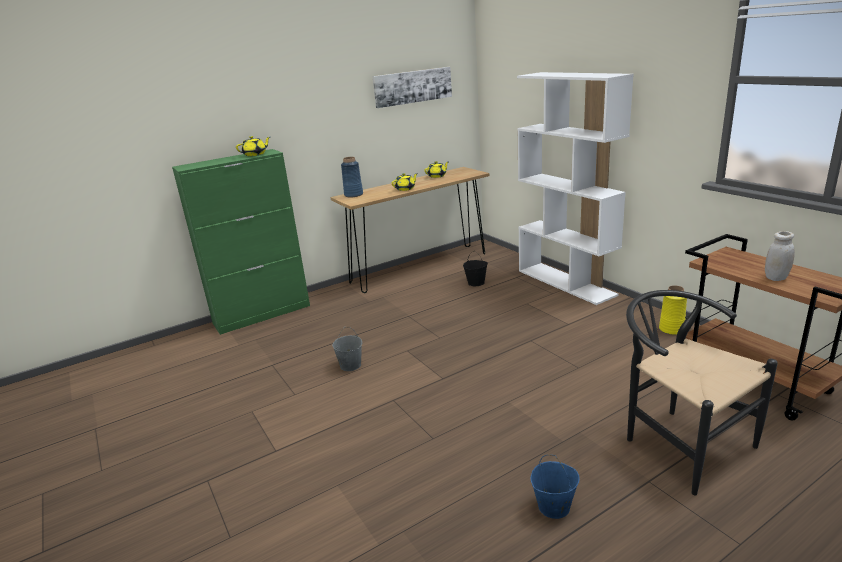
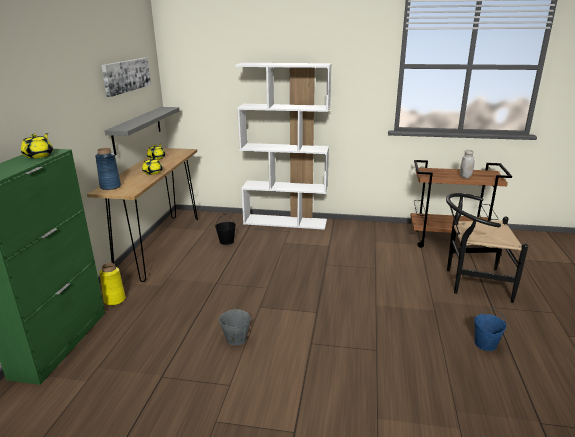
camera: 50 degrees left, 0 degrees up
yellow vase [659,285,687,335] -> yellow vase moved to [99,263,126,306]
none -> grey shelf [105,107,180,155]

